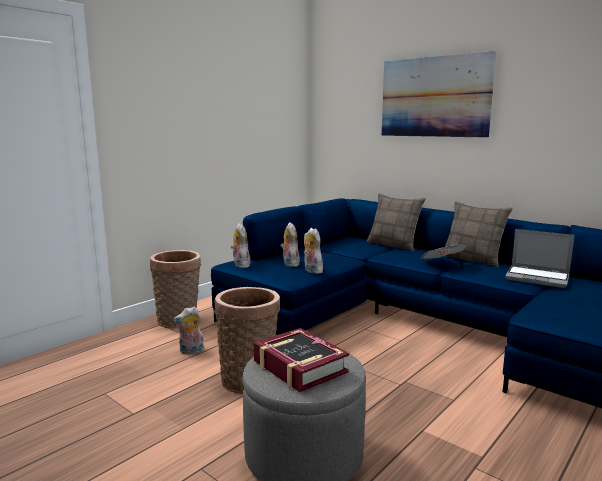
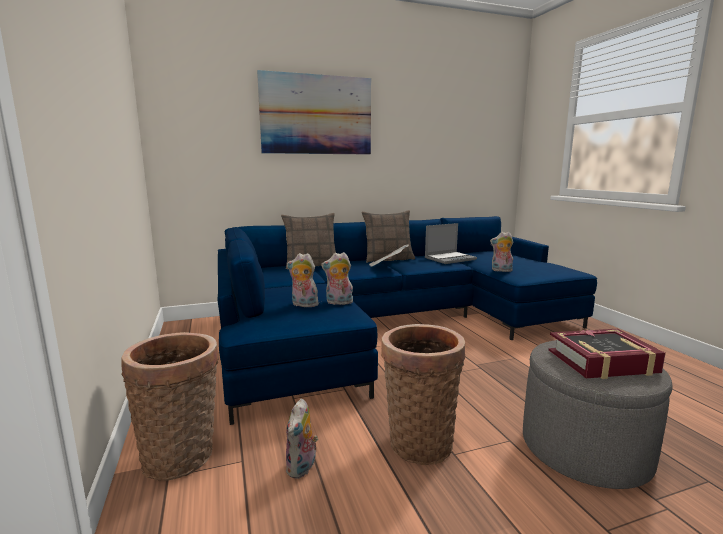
camera: 60 degrees left, 0 degrees up
plush toy [231,223,250,268] -> plush toy moved to [490,232,514,272]

